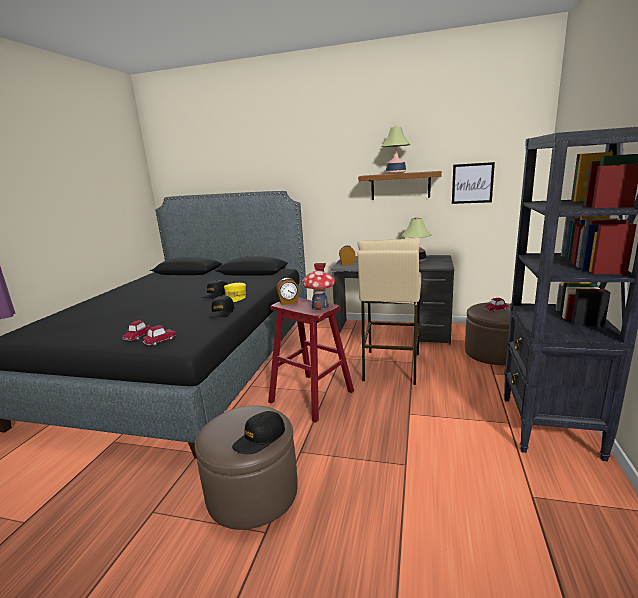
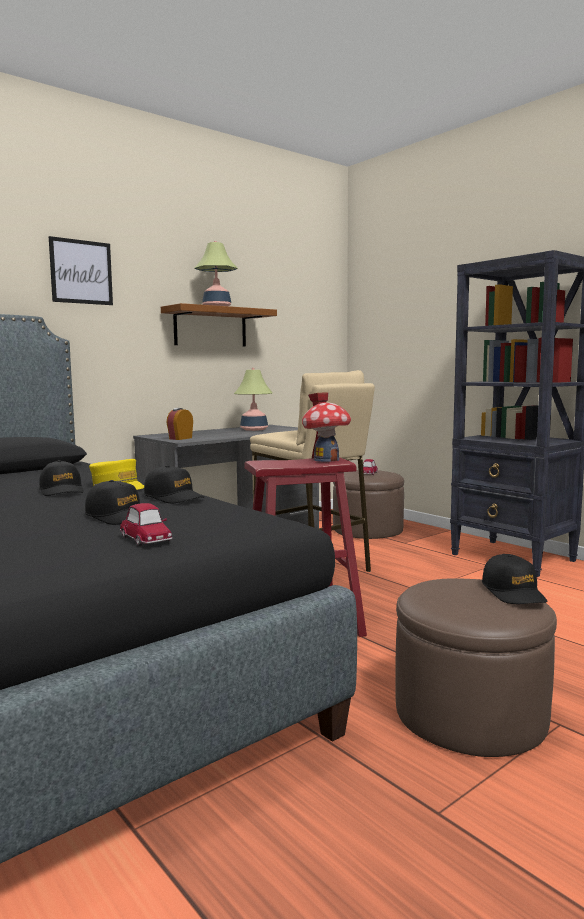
camera: 55 degrees left, 10 degrees down
toy car [143,325,176,346] -> none
alarm clock [276,278,299,305] -> none
picture [452,162,495,204] -> picture moved to [49,236,113,305]
none -> black cap [85,480,140,525]

